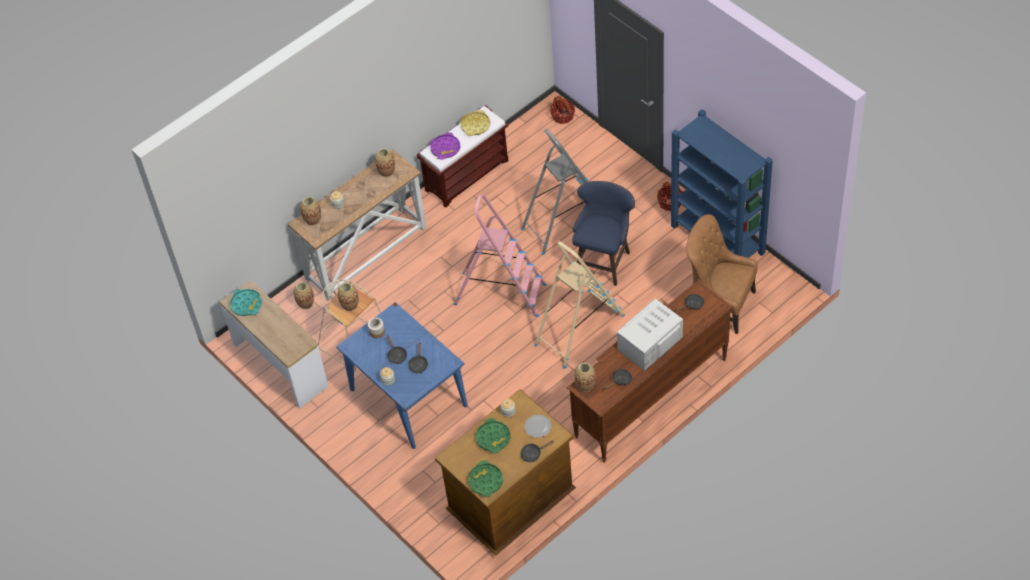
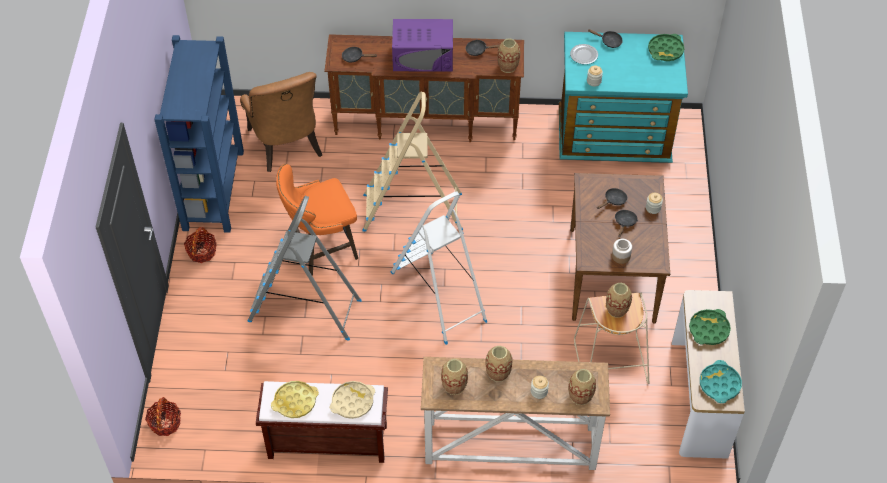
camera: 140 degrees left, 0 degrees up
vase [293,282,314,309] -> vase moved to [485,346,513,382]
blue dining table [336,302,468,449] -> brown dining table [570,173,670,323]
purple tray [430,132,460,160] -> beige tray [330,381,375,419]
brown dresser [435,389,576,556] -> turquoise dresser [559,32,688,163]
pink step ladder [454,195,547,317] -> white step ladder [391,191,487,345]
green tray [476,418,511,453] -> green tray moved to [689,309,731,345]
blue stool [572,181,635,286] -> orange stool [276,164,358,276]
white microwave [617,299,683,371] -> purple microwave [392,19,453,72]

